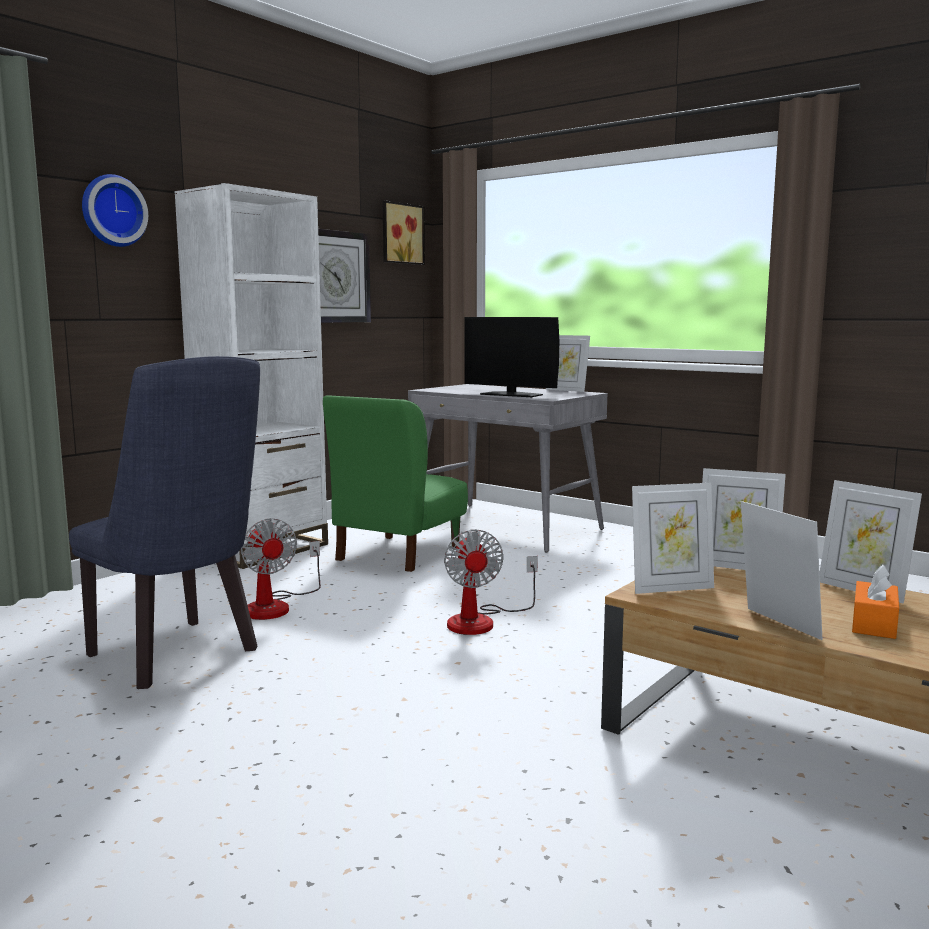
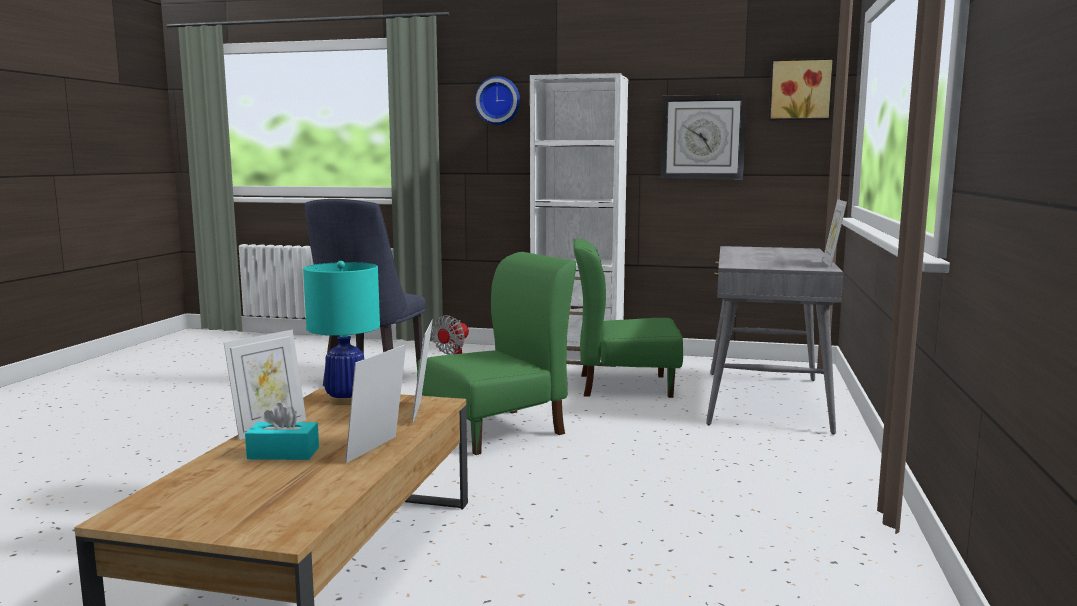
camera: 65 degrees right, 0 degrees up
fan [444,529,538,635] -> green chair [417,252,576,455]
monitor [465,317,559,397] -> none
picture frame [632,483,714,594] -> turquoise table lamp [303,261,380,405]
orange tissue box [852,565,899,639] -> turquoise tissue box [245,403,319,460]

